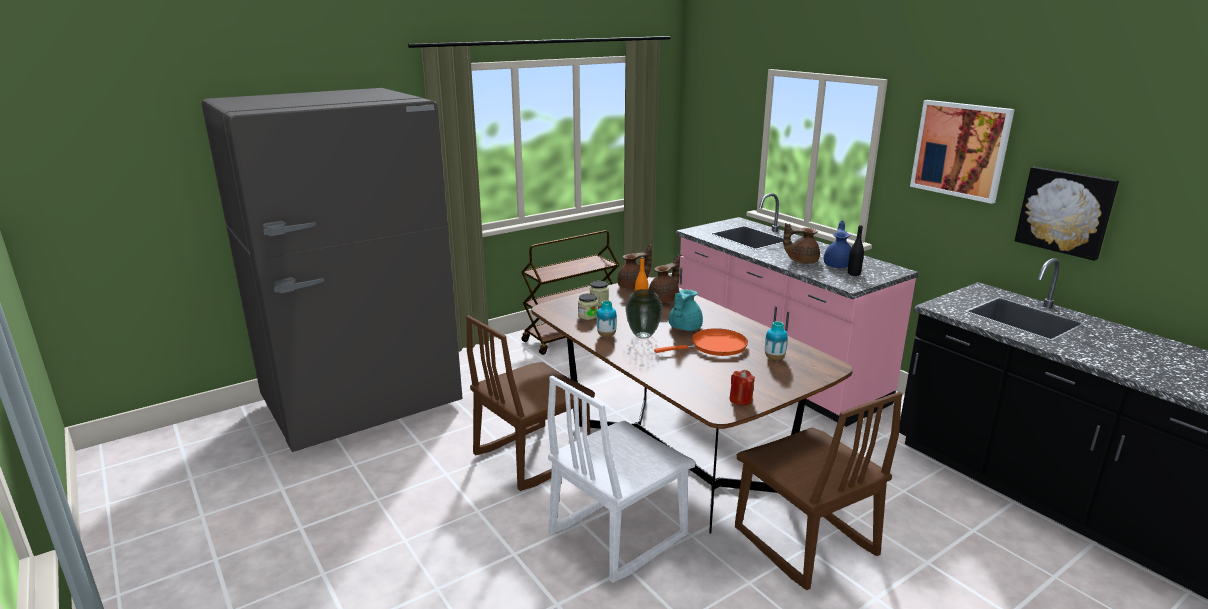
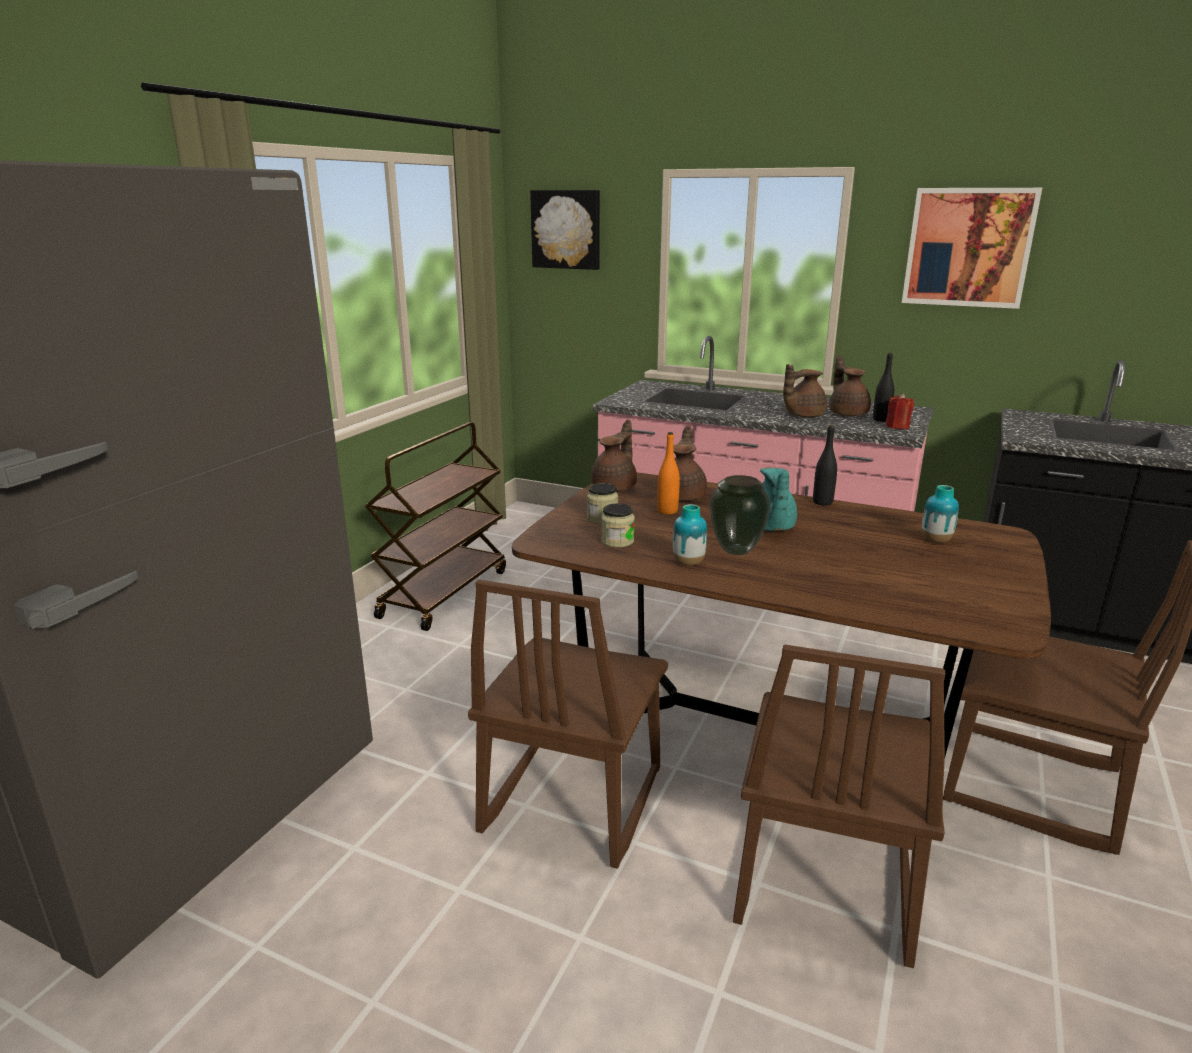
camera: 30 degrees left, 0 degrees up
white chair [547,376,696,583] -> brown chair [733,645,945,968]
orange frying pan [654,328,748,356] -> none
red candle [729,370,755,405] -> red candle moved to [885,393,914,429]
blue teapot [824,220,852,268] -> brown teapot [829,355,871,416]
picture [1015,167,1119,261] -> picture moved to [530,190,600,270]
none -> black bottle [813,425,837,505]

